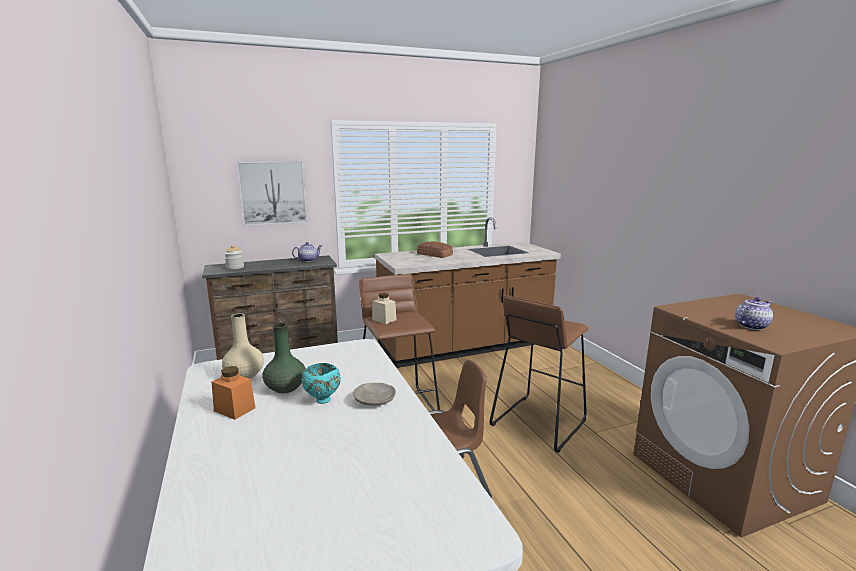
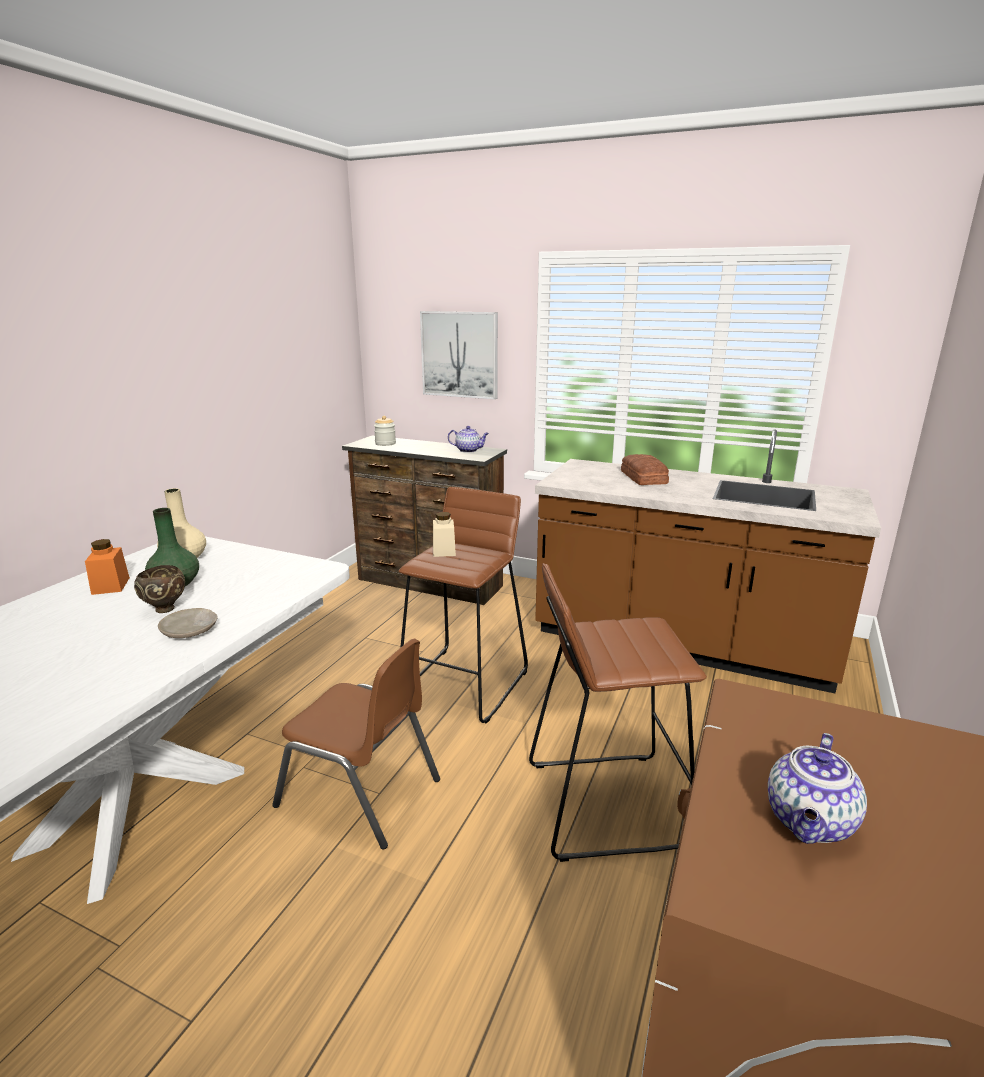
camera: 45 degrees right, 5 degrees up
turquoise bowl [302,363,341,404] -> brown bowl [134,565,185,613]
teapot [735,297,773,330] -> teapot turned 105 degrees clockwise [768,733,867,844]

